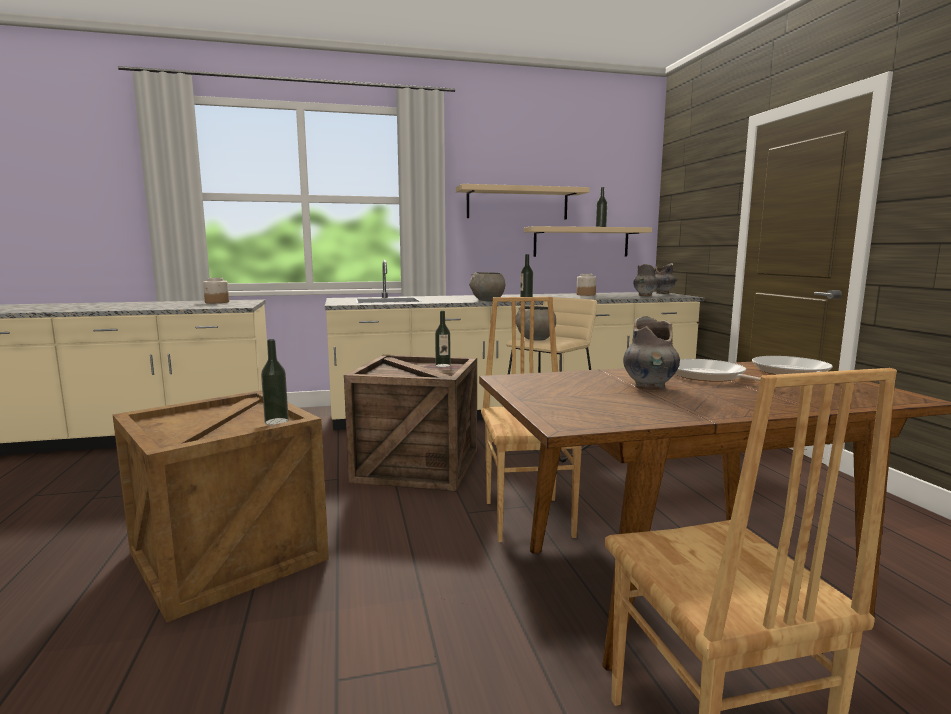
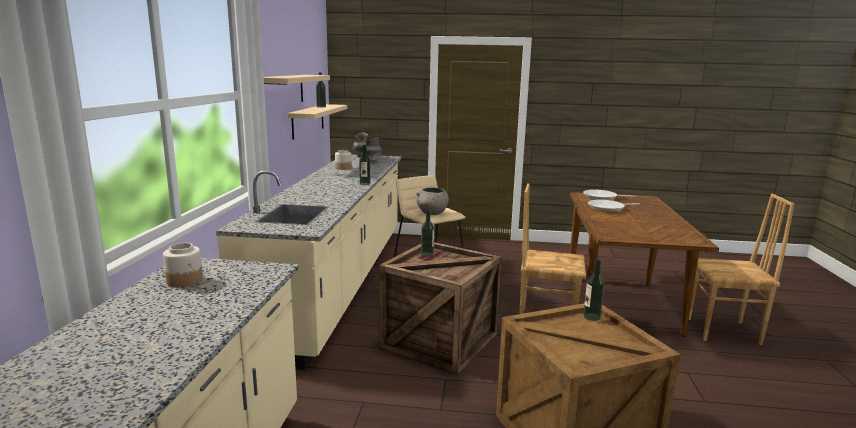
camera: 70 degrees left, 5 degrees up
grey bowl [469,272,505,301] -> none
grey vase [623,316,680,391] -> none

